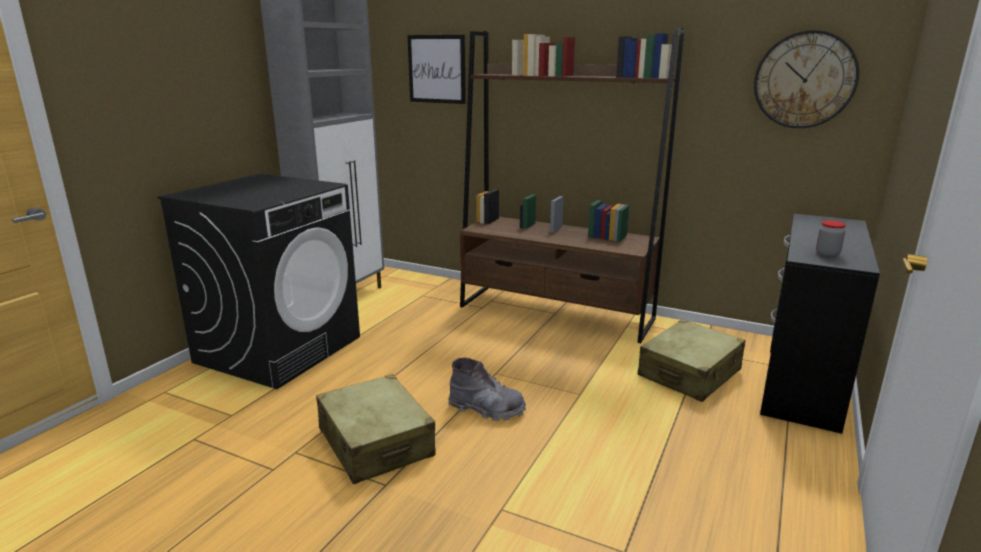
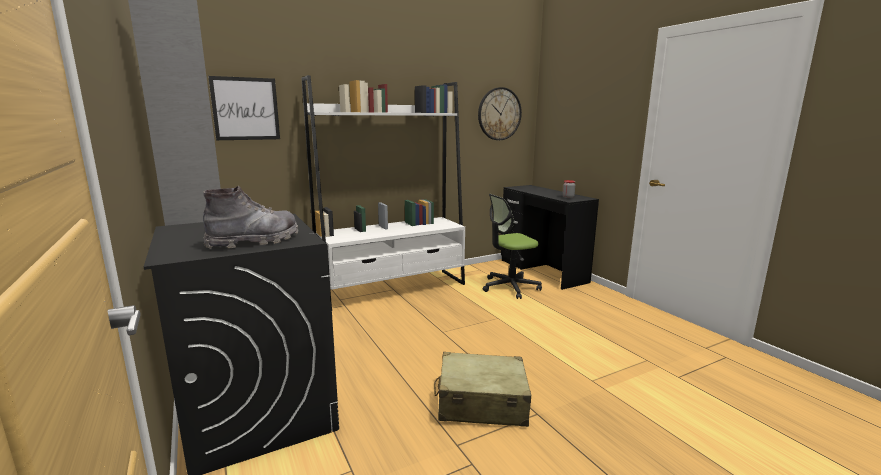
camera: 55 degrees left, 5 degrees down
grey boot [448,358,526,421] -> grey boot moved to [203,186,298,249]
brown bookcase [460,28,685,343] -> white bookcase [302,75,465,306]
beige suitcase [637,319,746,402] -> office chair [483,194,542,299]

